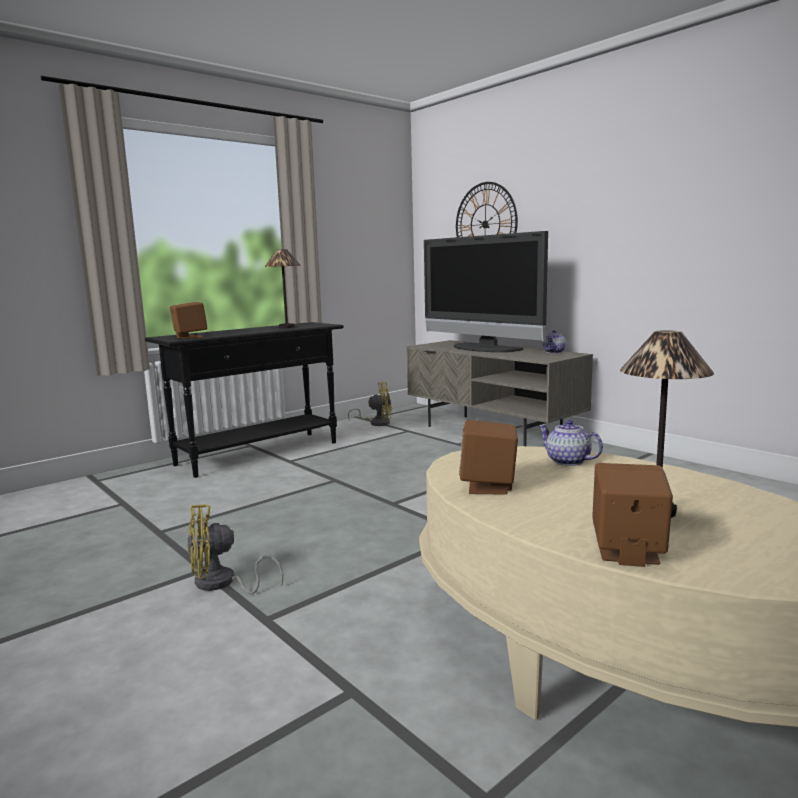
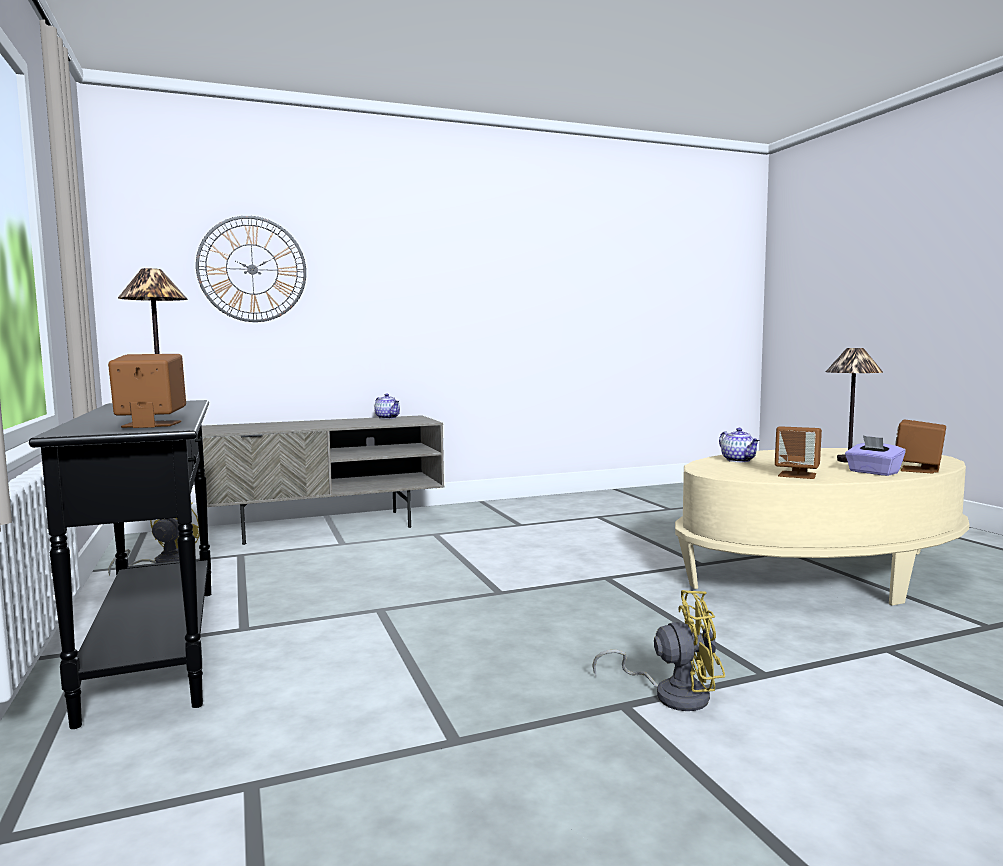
camera: 70 degrees left, 5 degrees down
yellow fan [187,504,283,594] -> yellow fan turned 90 degrees counterclockwise [592,590,725,711]
television [424,231,548,352] -> none
teapot [538,420,603,466] -> teapot turned 90 degrees counterclockwise [719,428,760,462]
none -> purple tissue box [845,435,906,476]

